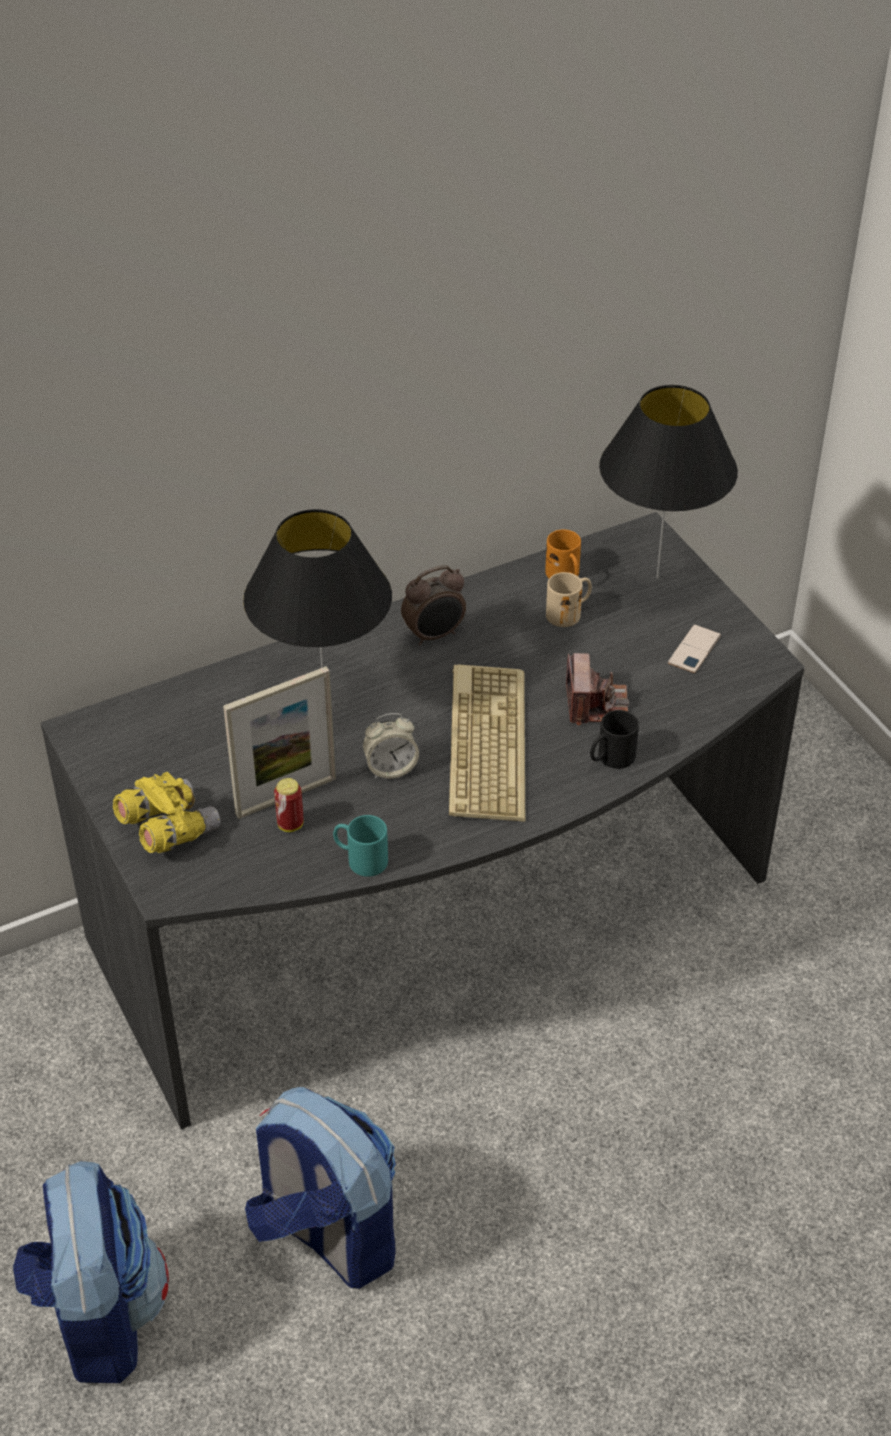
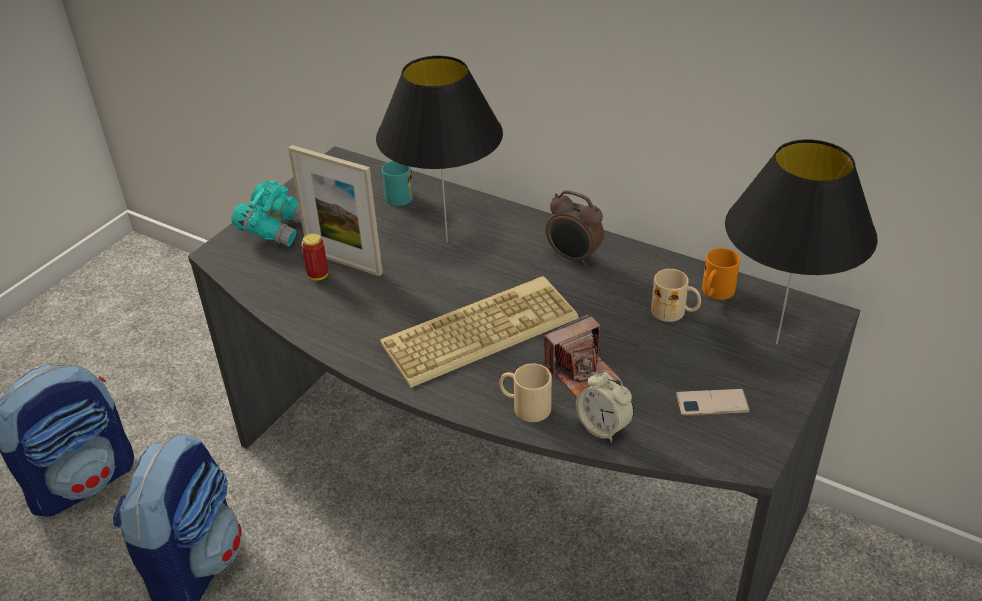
camera: 60 degrees right, 5 degrees down
yellow binoculars [113,772,221,853] -> turquoise binoculars [232,181,302,247]
turquoise mug [333,815,388,877] -> turquoise mug moved to [382,161,414,206]
alarm clock [363,713,419,779] -> alarm clock moved to [576,370,634,443]
black mug [590,710,639,769] -> beige mug [499,364,552,422]

